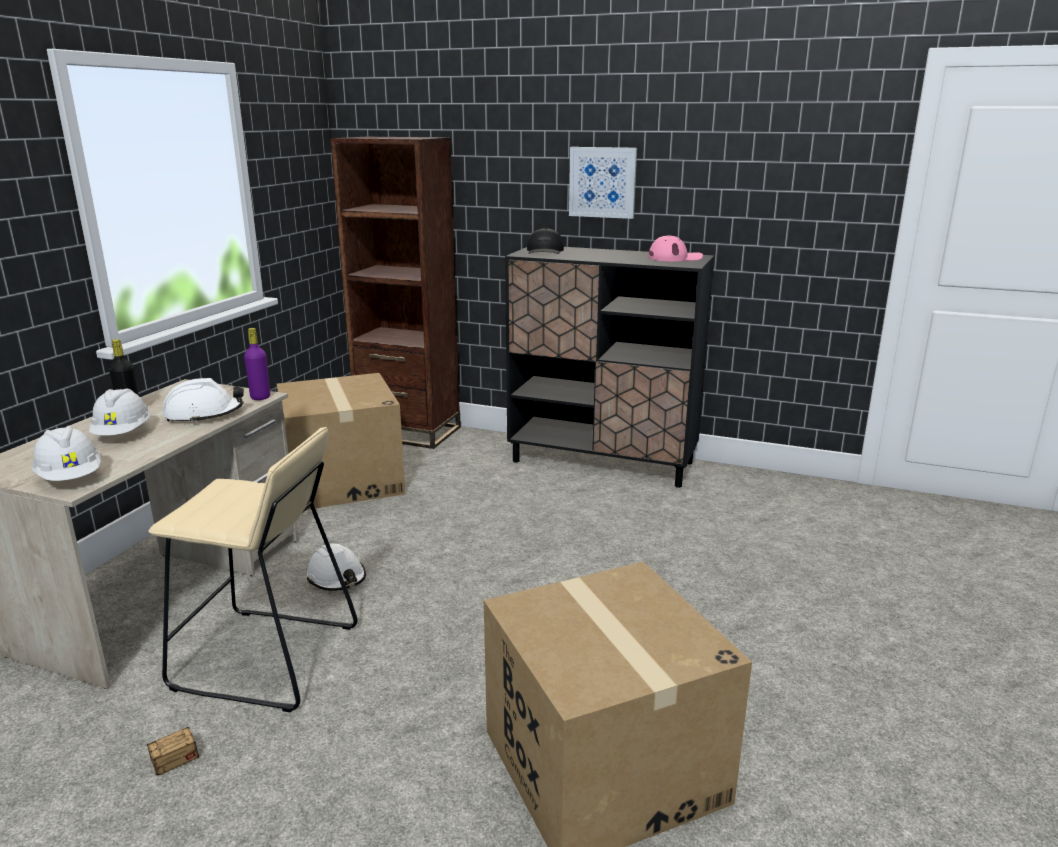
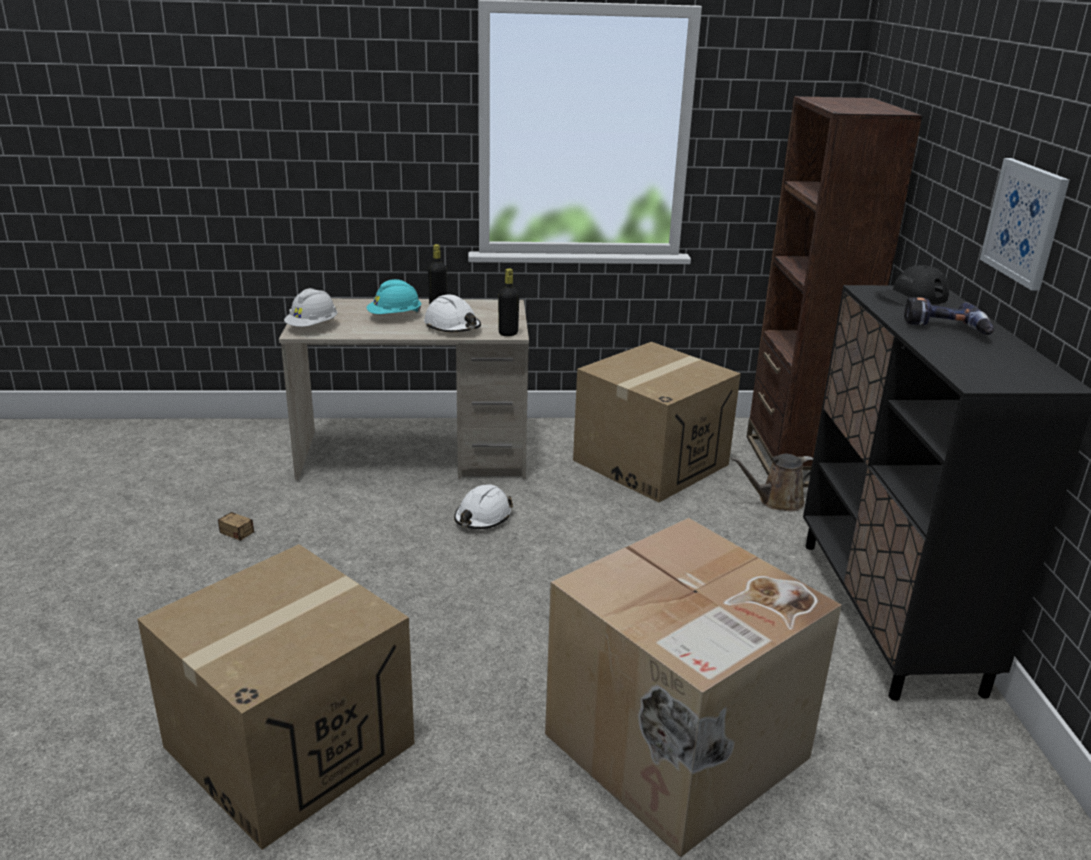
camera: 65 degrees right, 5 degrees up
white hard hat [89,389,150,436] -> turquoise hard hat [367,279,421,314]
beige stool [148,427,357,713] -> none
purple bottle [244,328,270,400] -> black bottle [498,269,519,336]
pink cap [648,235,703,262] -> none
none -> cardboard box [545,518,842,857]
none -> brown watering can [731,454,813,512]
none -> power drill [904,297,994,335]

